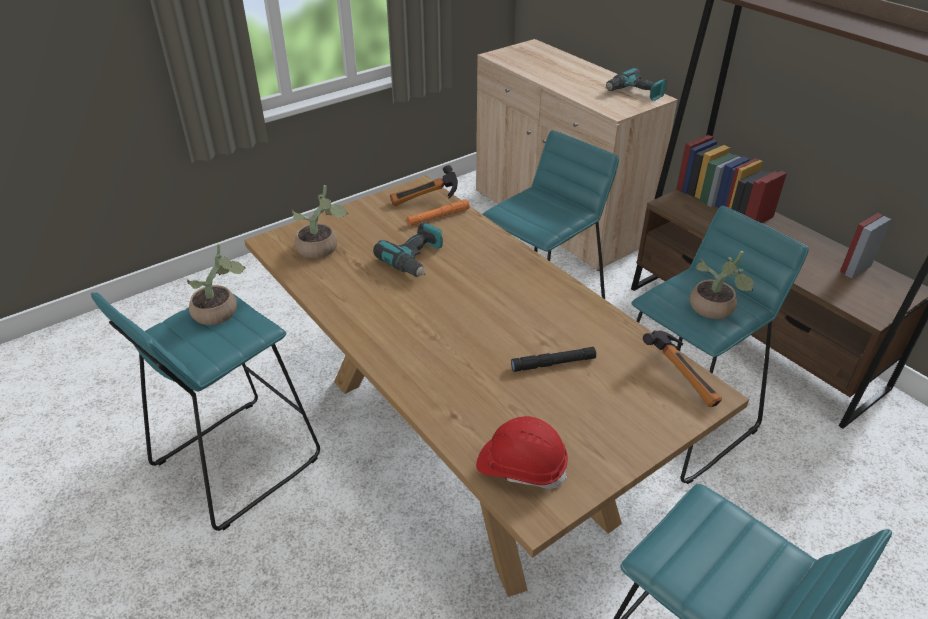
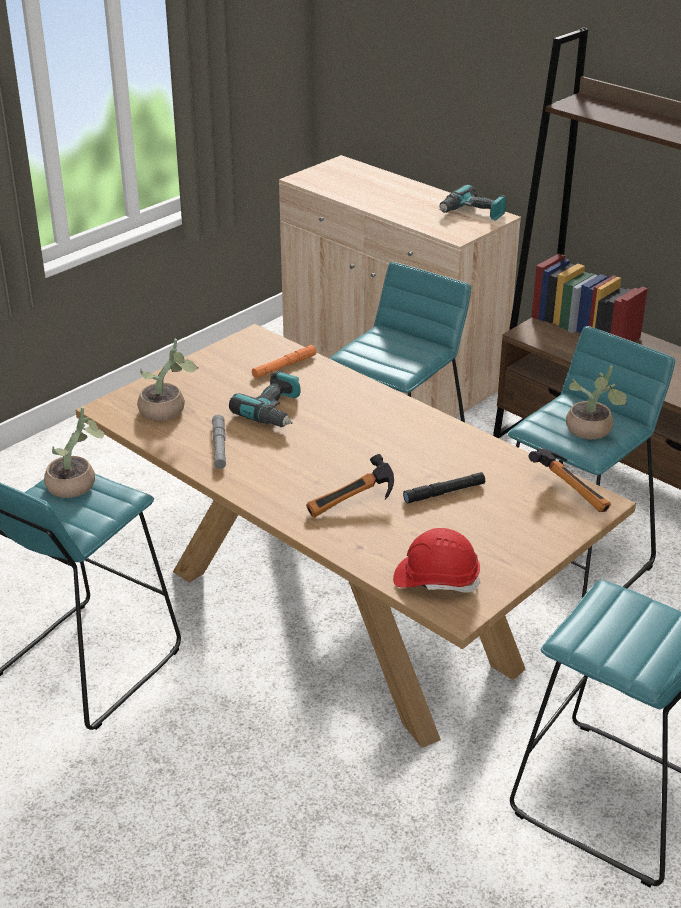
camera: 10 degrees left, 5 degrees down
hammer [390,165,458,206] -> hammer moved to [306,454,394,517]
none -> grey flashlight [212,415,226,469]

